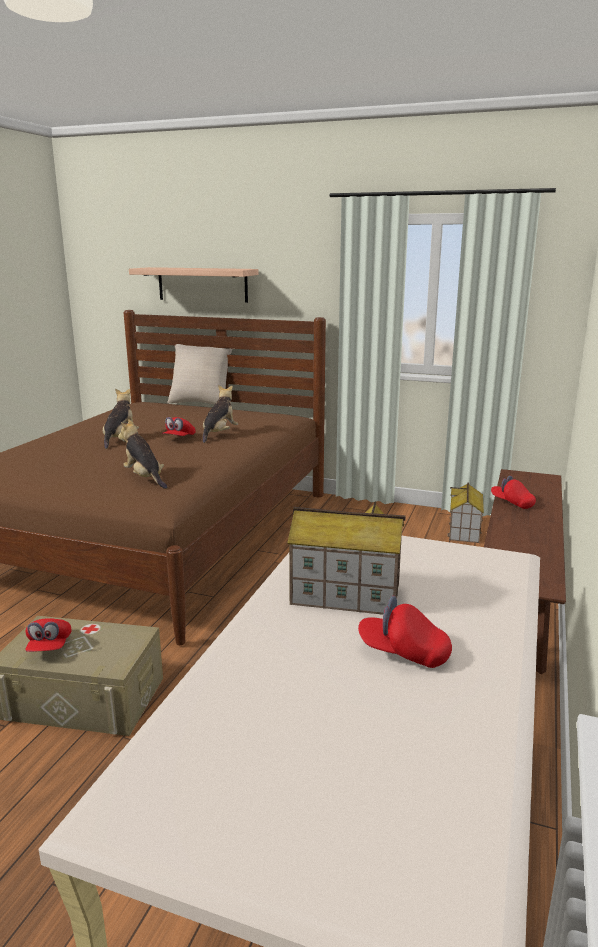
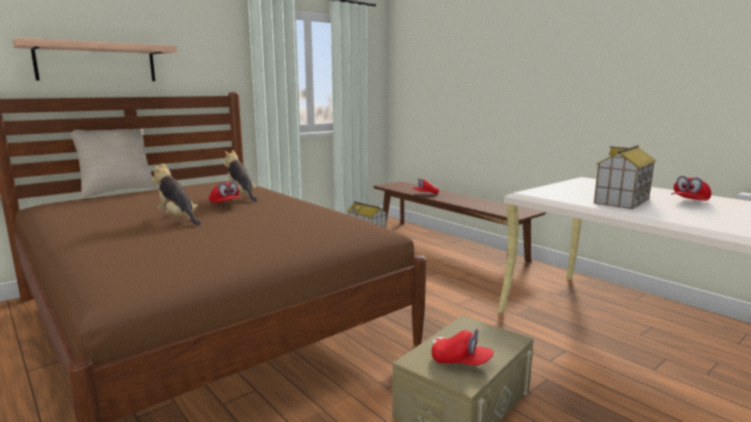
camera: 60 degrees left, 5 degrees down
plush toy [118,419,168,489] -> none

